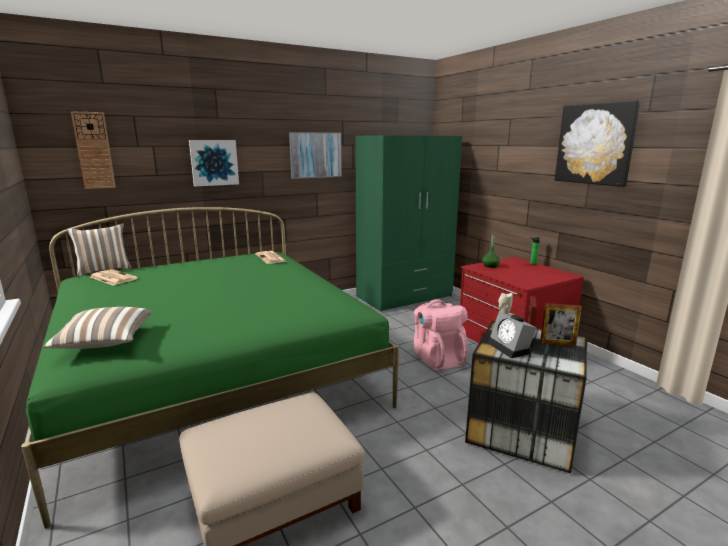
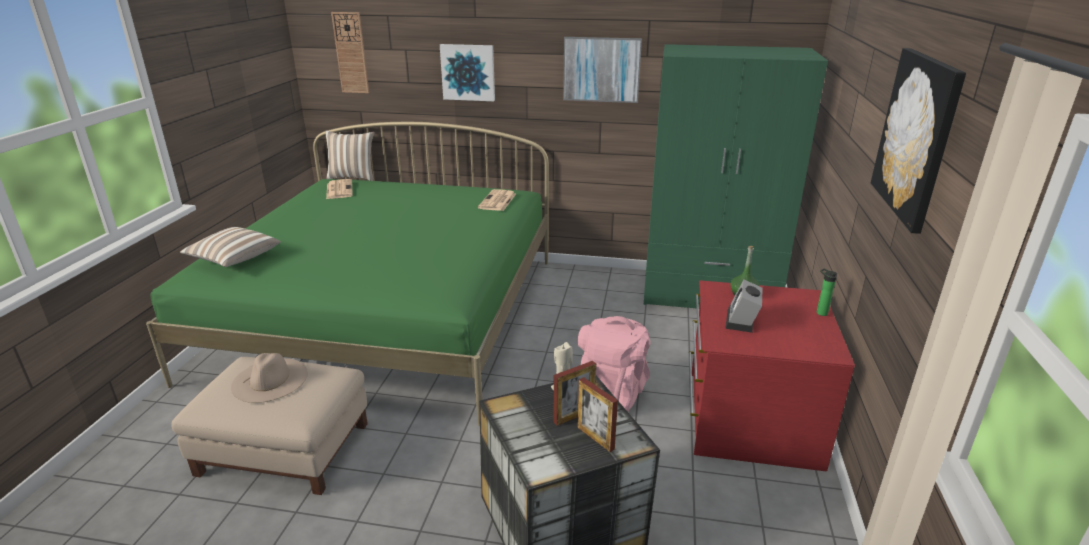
camera: 40 degrees right, 10 degrees up
alarm clock [488,312,536,358] -> alarm clock moved to [725,280,763,333]
none -> beige hat [231,353,308,403]

